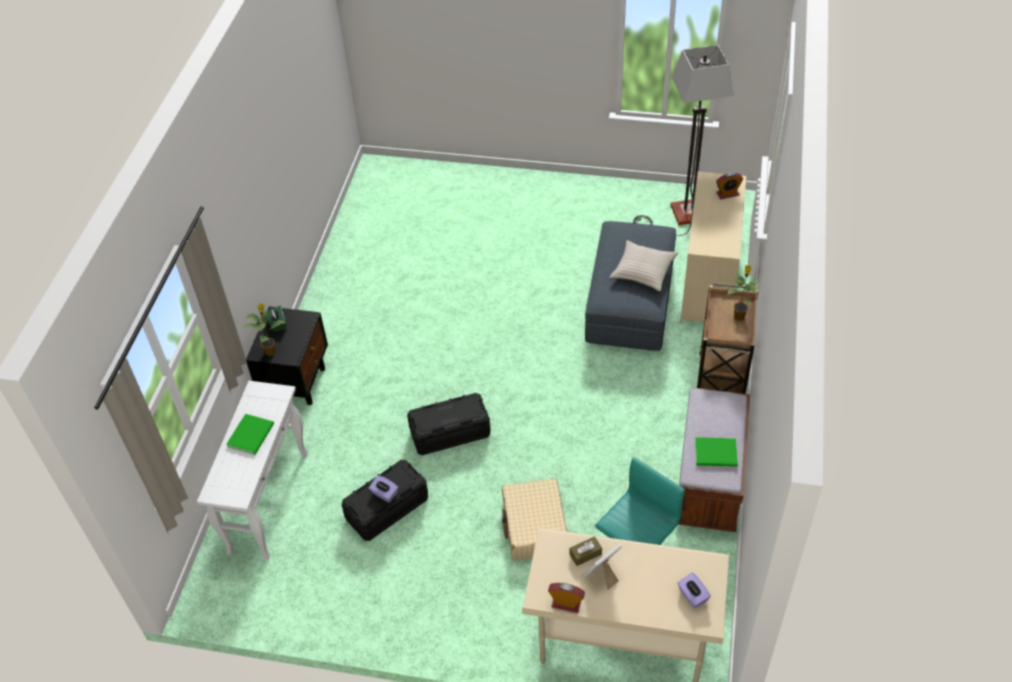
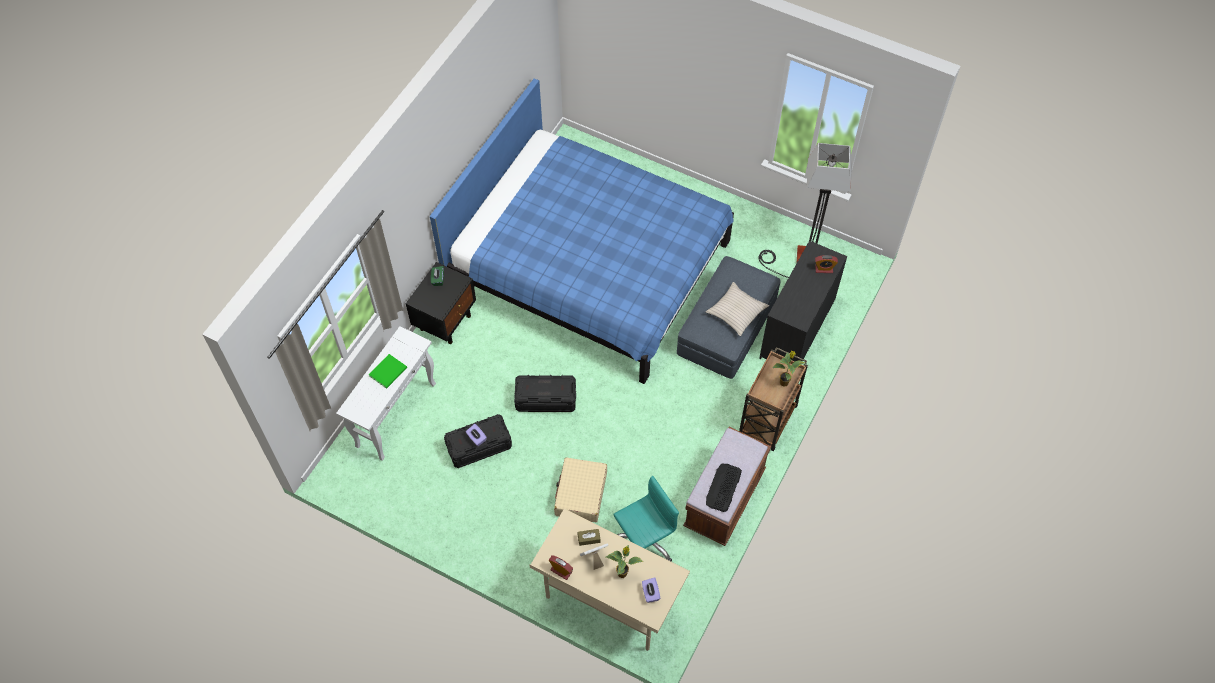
camera: 15 degrees right, 10 degrees up
potted plant [244,304,285,356] -> potted plant moved to [606,545,643,578]
beige dresser [680,172,746,324] -> black dresser [759,241,847,361]
green book [695,437,738,467] -> keyboard [706,463,742,512]
none -> blue bed [430,78,734,384]

